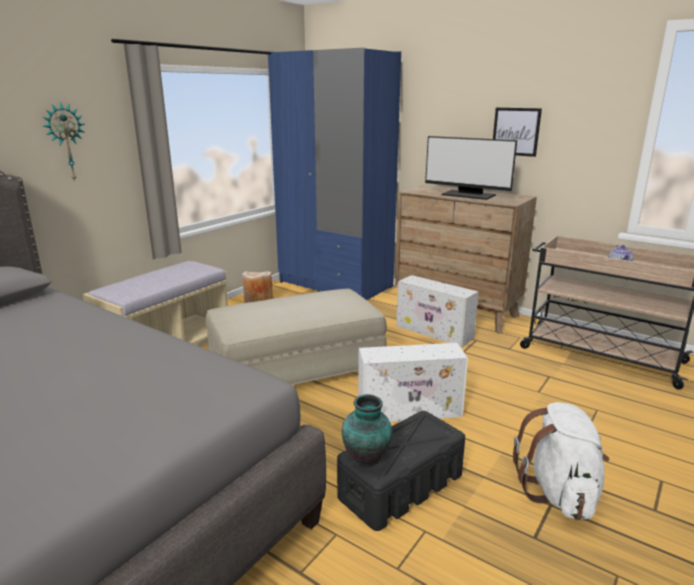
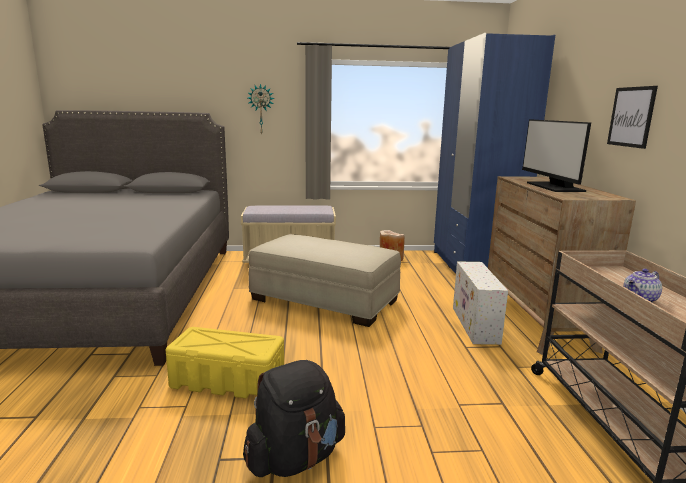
camera: 50 degrees right, 5 degrees down
black storage box [337,411,465,531] -> yellow storage box [166,327,284,399]
vase [342,394,393,467] -> none
white storage box [358,343,468,422] -> none
white backpack [513,402,609,520] -> black backpack [243,360,345,477]

